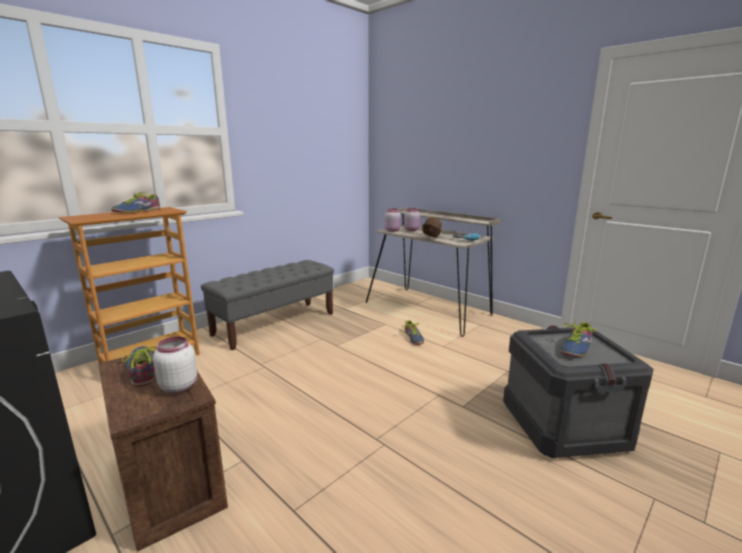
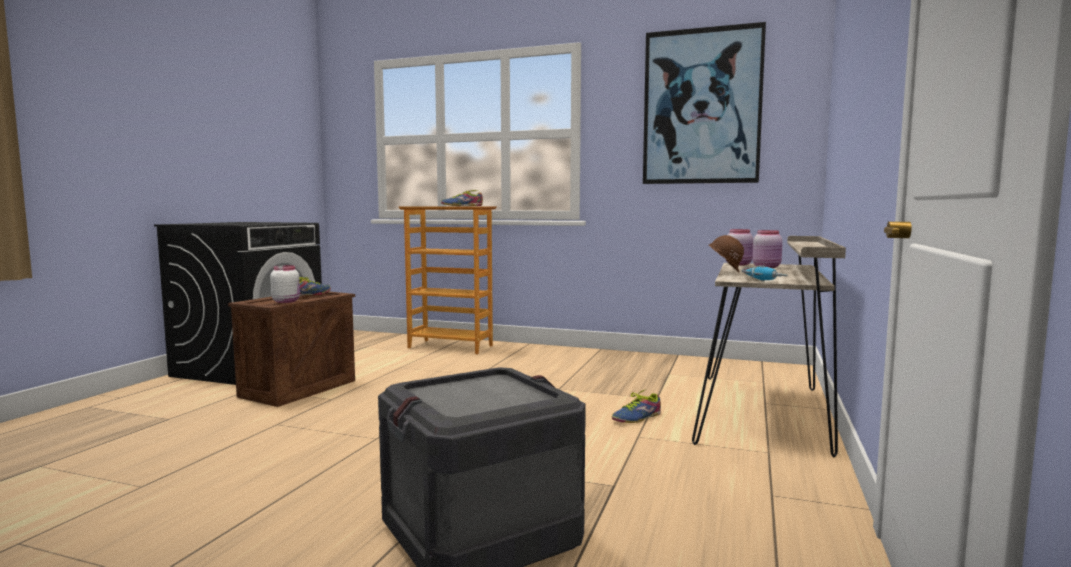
camera: 65 degrees right, 10 degrees down
grey bench [201,260,334,350] -> none
shoe [561,318,596,357] -> none
none -> picture [643,22,766,184]

